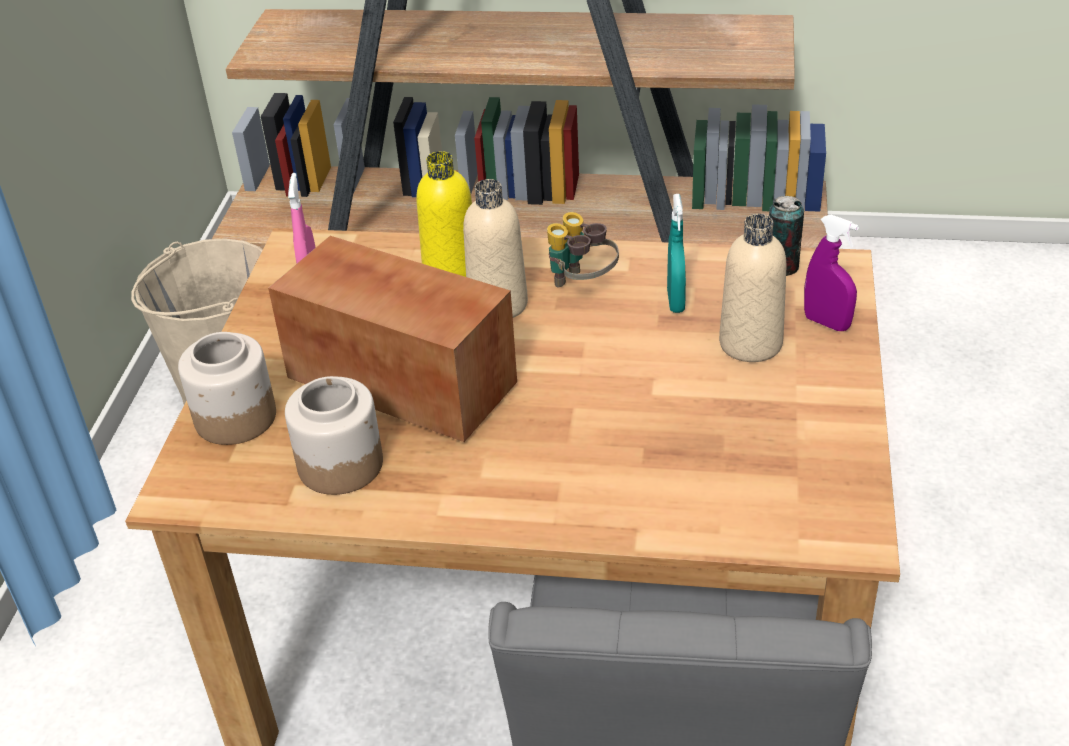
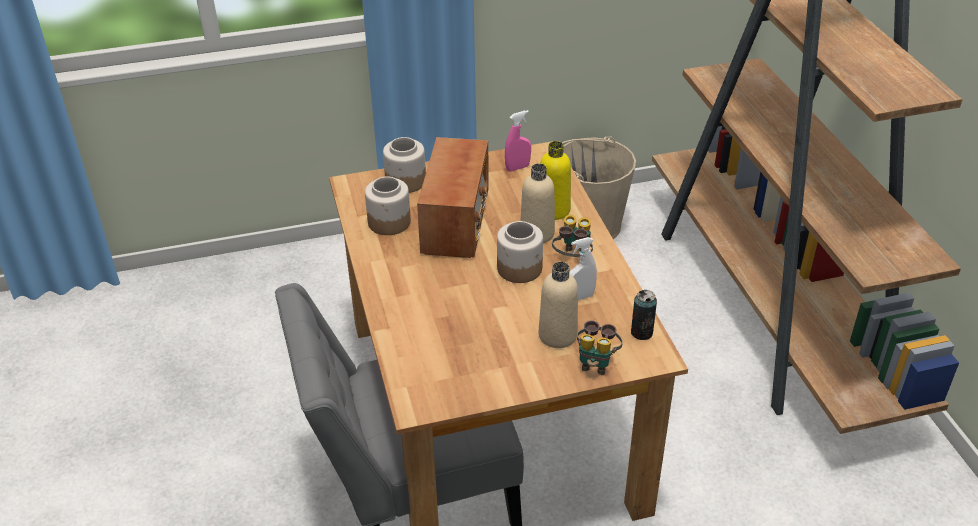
camera: 65 degrees right, 0 degrees up
turquoise spray bottle [667,194,686,313] -> white spray bottle [569,237,597,300]
purple spray bottle [804,215,859,331] -> binoculars [577,320,623,375]
none -> jar [497,221,543,283]

